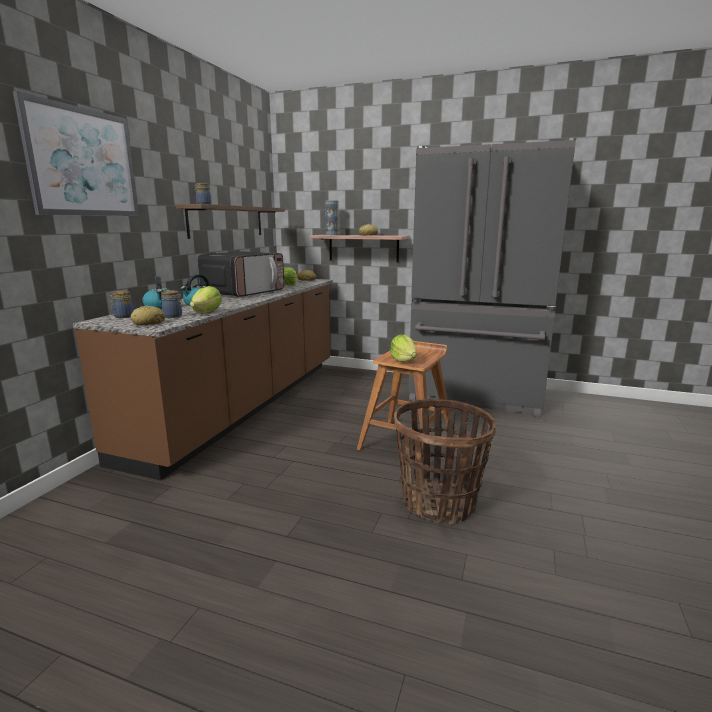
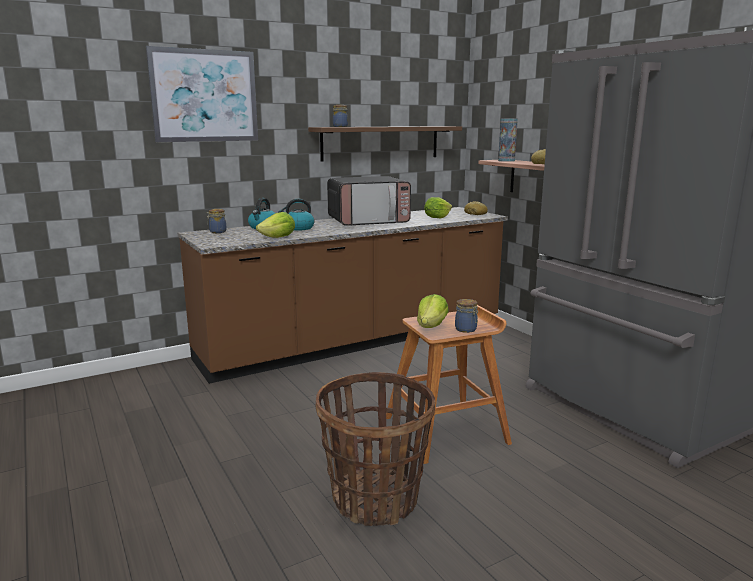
camera: 40 degrees right, 0 degrees up
bread [131,306,165,326] -> none
jar [161,290,183,318] -> jar moved to [455,299,478,333]

